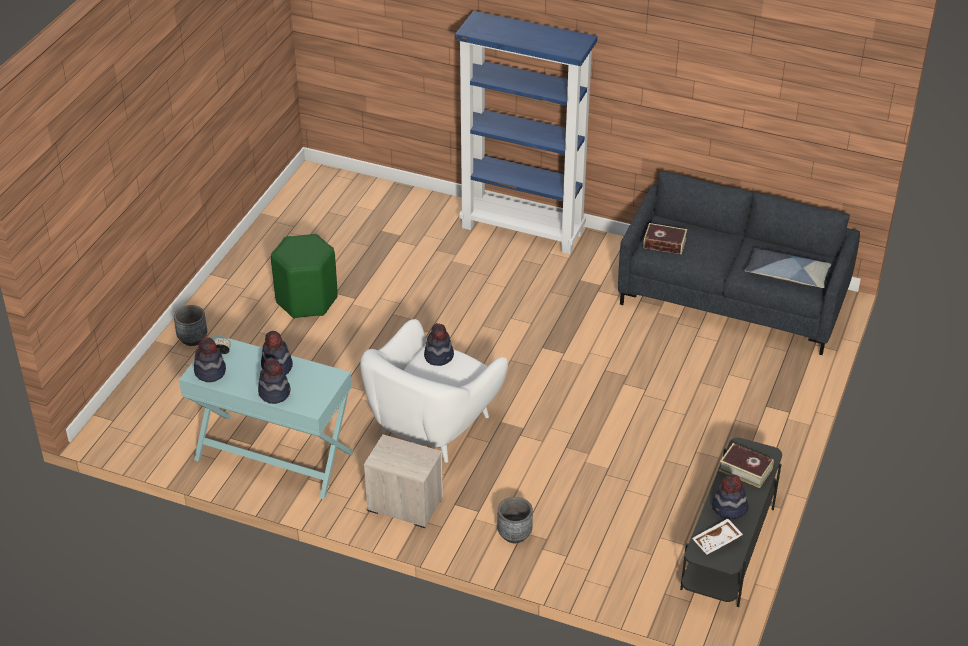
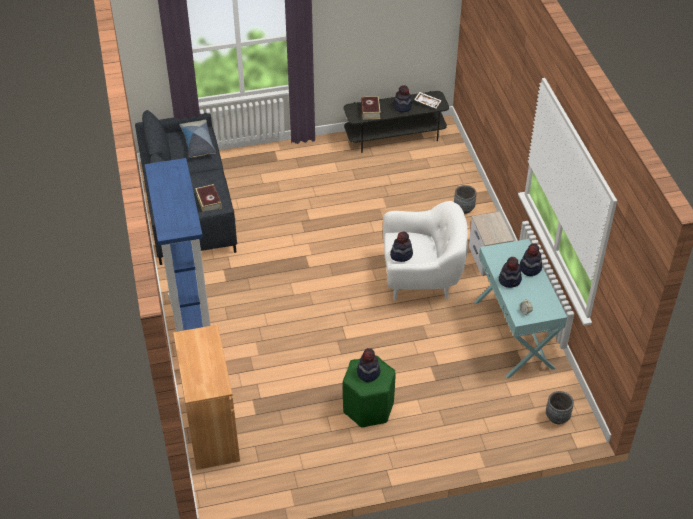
camera: 125 degrees left, 5 degrees up
grey planter [174,305,207,346] -> grey planter moved to [546,391,574,424]
hat [194,337,226,382] -> hat moved to [357,348,380,382]
none -> brown cabinet [173,325,240,470]

